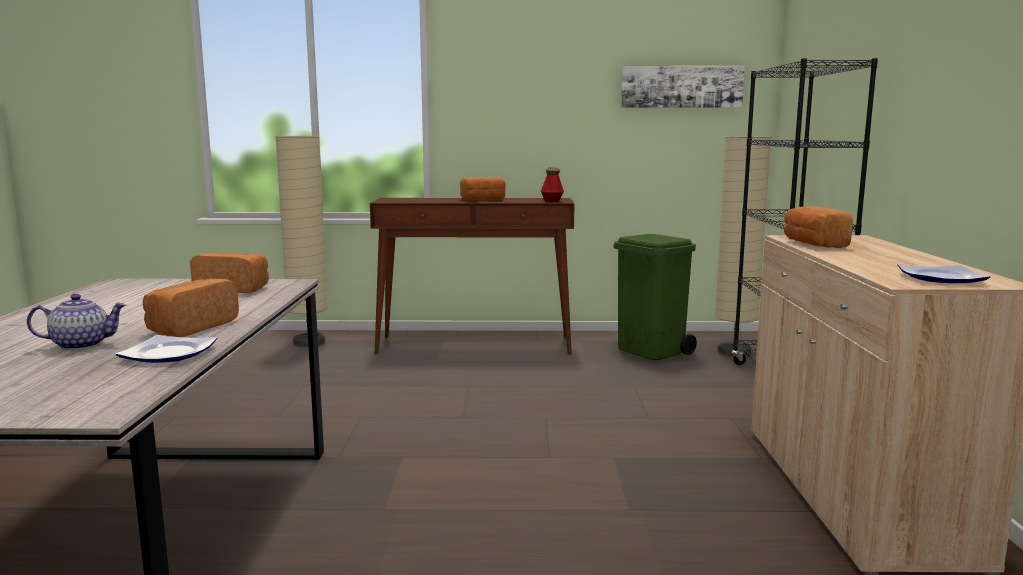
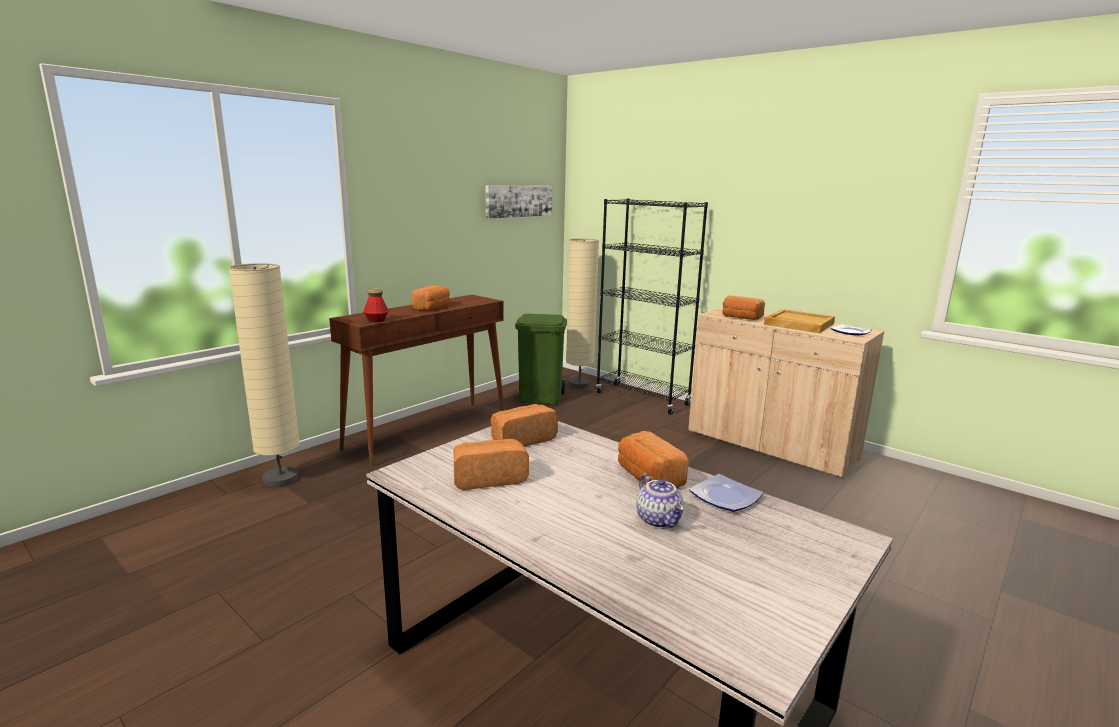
camera: 50 degrees left, 5 degrees up
teapot [27,294,126,350] -> teapot turned 135 degrees clockwise [636,474,684,528]
bottle [541,167,564,202] -> bottle moved to [363,288,389,322]
none -> bread [453,439,529,490]
none -> beige tray [764,309,835,333]

